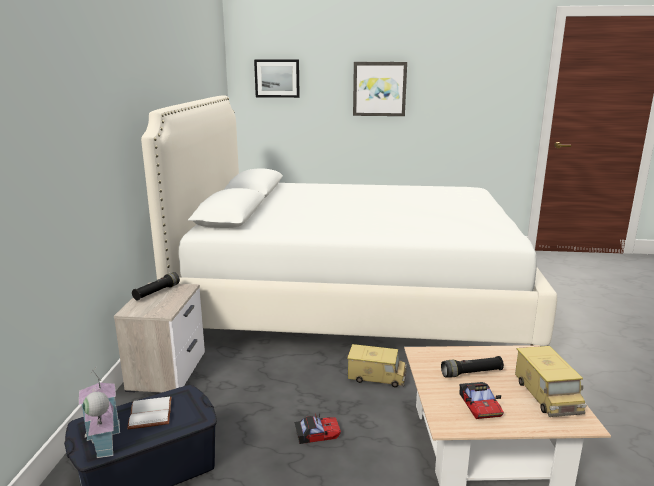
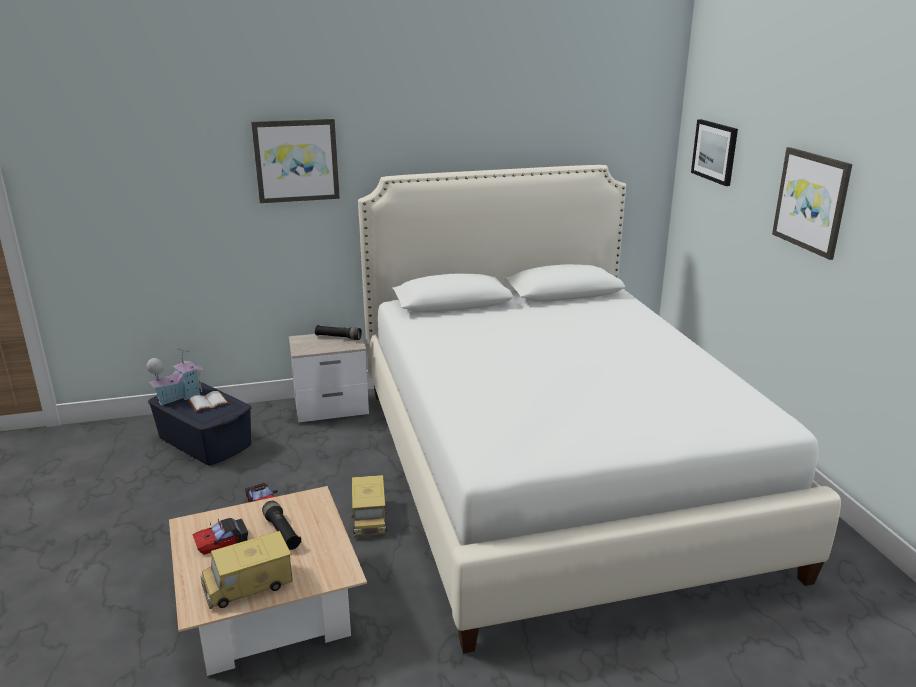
camera: 70 degrees right, 5 degrees up
none -> picture [251,119,340,203]

